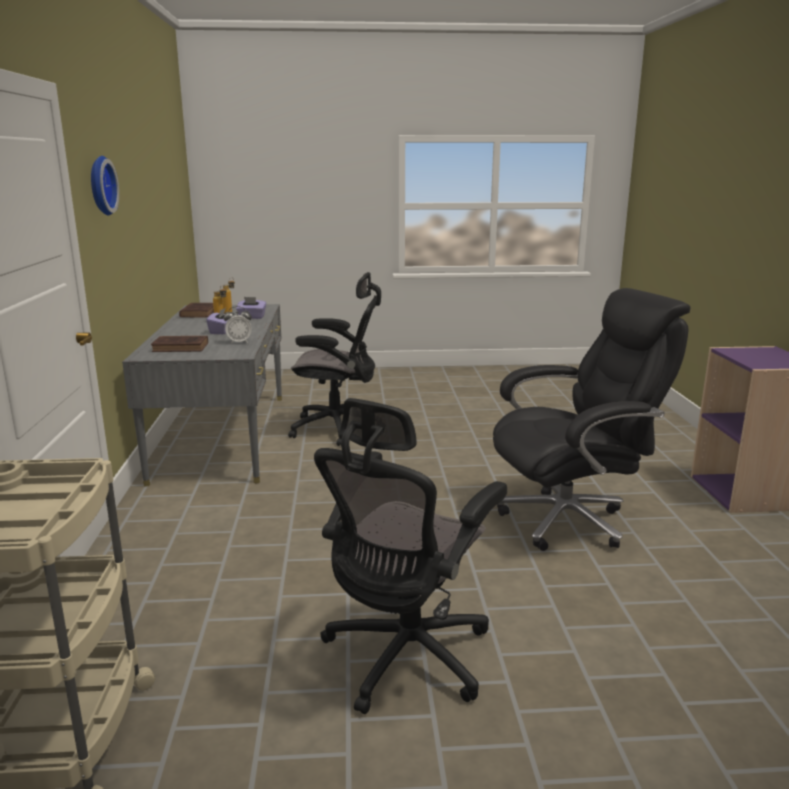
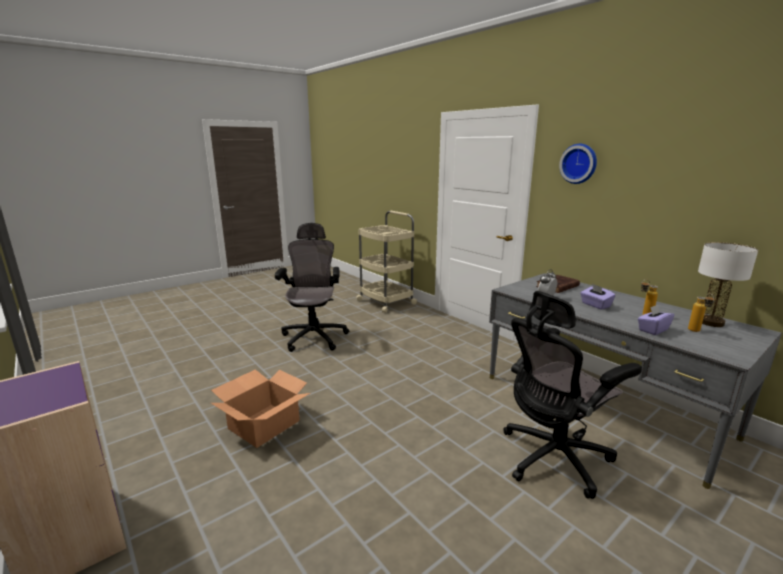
camera: 145 degrees right, 0 degrees up
brown book [179,303,214,317] -> table lamp [698,242,758,327]
black office chair [493,288,690,551] -> cardboard box [211,369,310,448]

